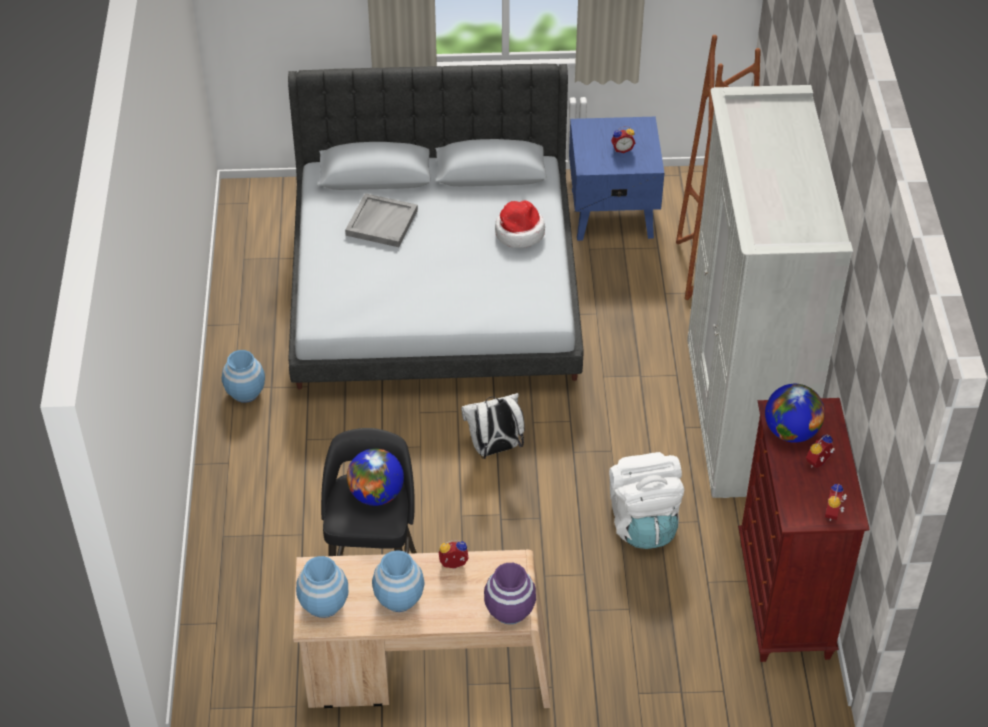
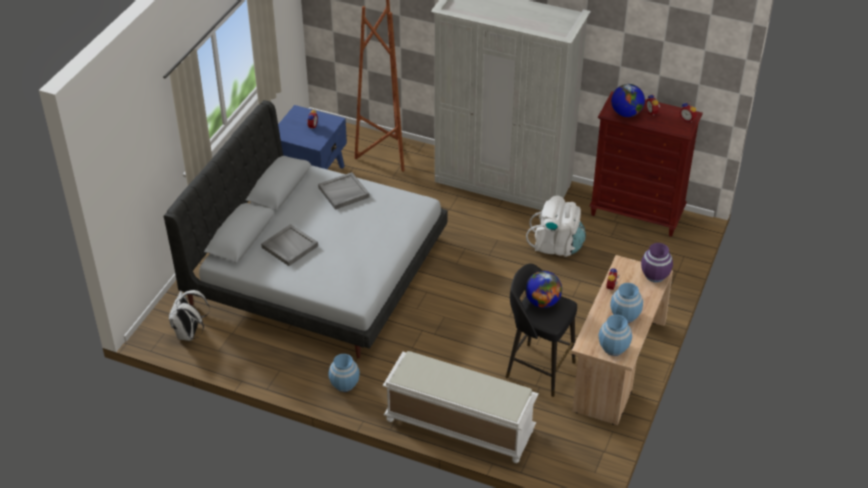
camera: 65 degrees left, 5 degrees down
white backpack [461,393,525,459] -> white backpack moved to [169,290,210,341]
hat [495,200,545,248] -> grey tray [318,172,370,210]
none -> white bench [383,351,539,463]

